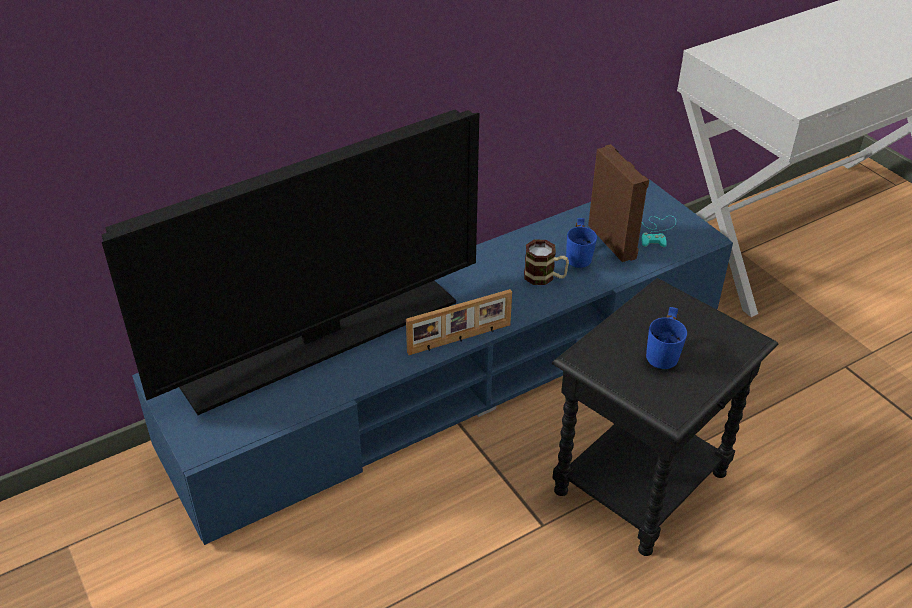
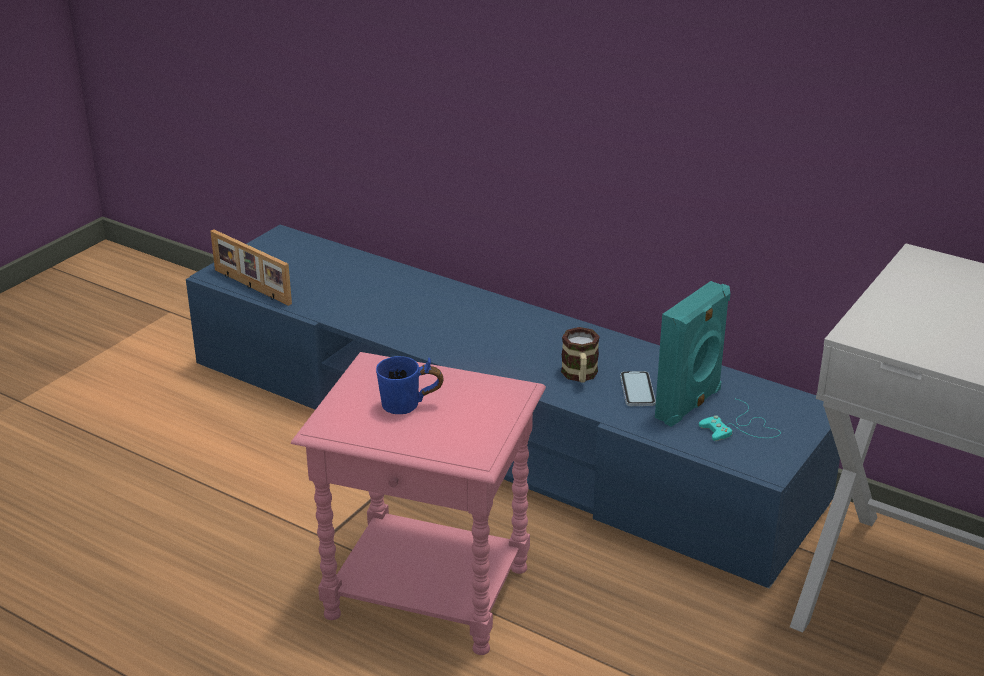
camera: 65 degrees right, 10 degrees down
television [102,109,479,415] -> none
picture frame [406,289,512,355] -> picture frame moved to [210,230,292,306]
black side table [552,278,778,556] -> pink side table [291,352,546,655]
blue mug [566,218,597,268] -> phone [620,371,656,406]
brown speaker [588,144,649,262] -> turquoise speaker [655,281,730,427]

